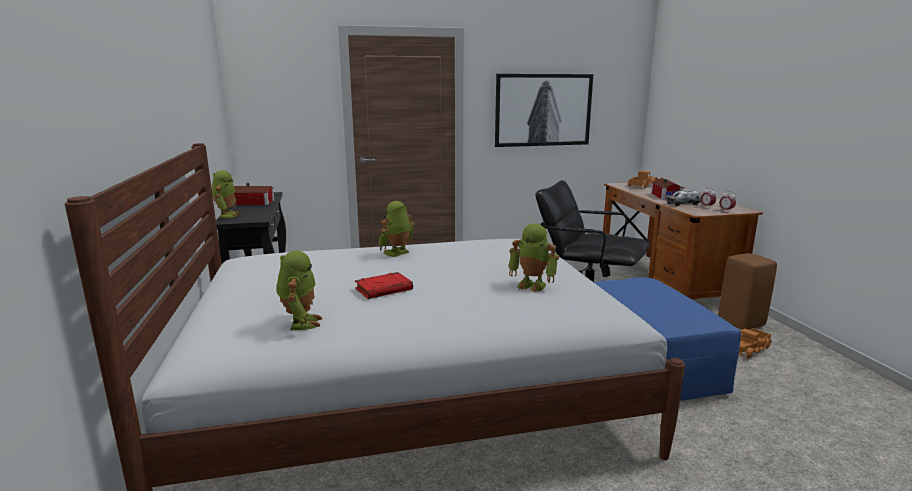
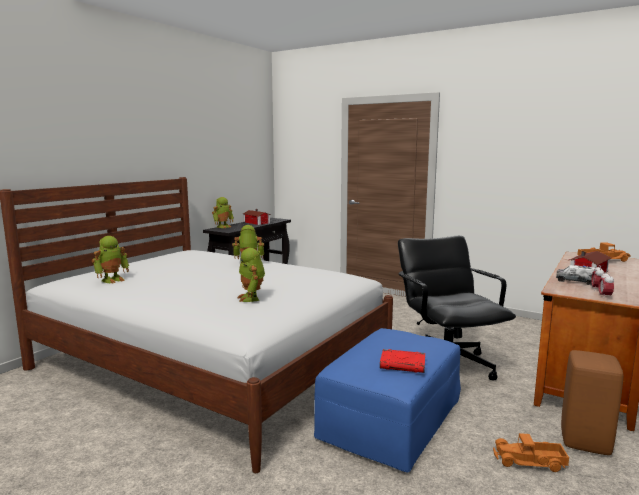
camera: 45 degrees right, 5 degrees down
red book [355,272,413,299] -> red book moved to [380,349,425,373]
picture [495,74,593,147] -> none

